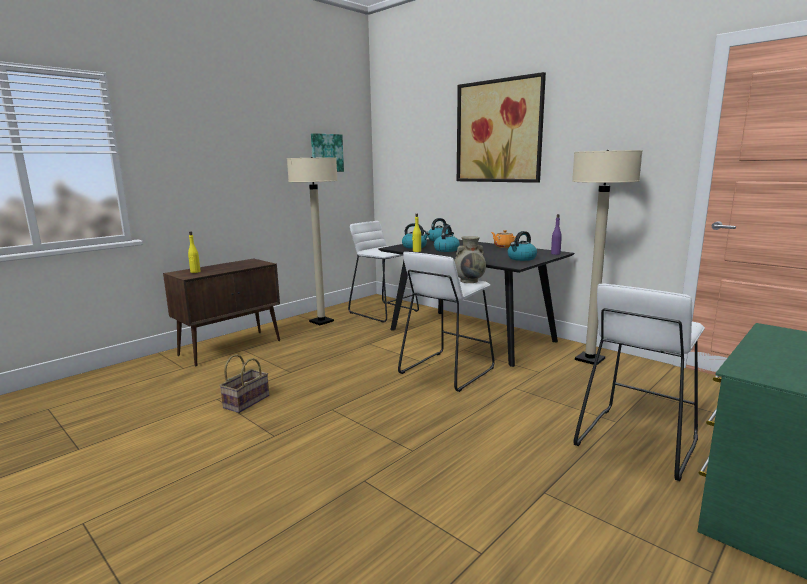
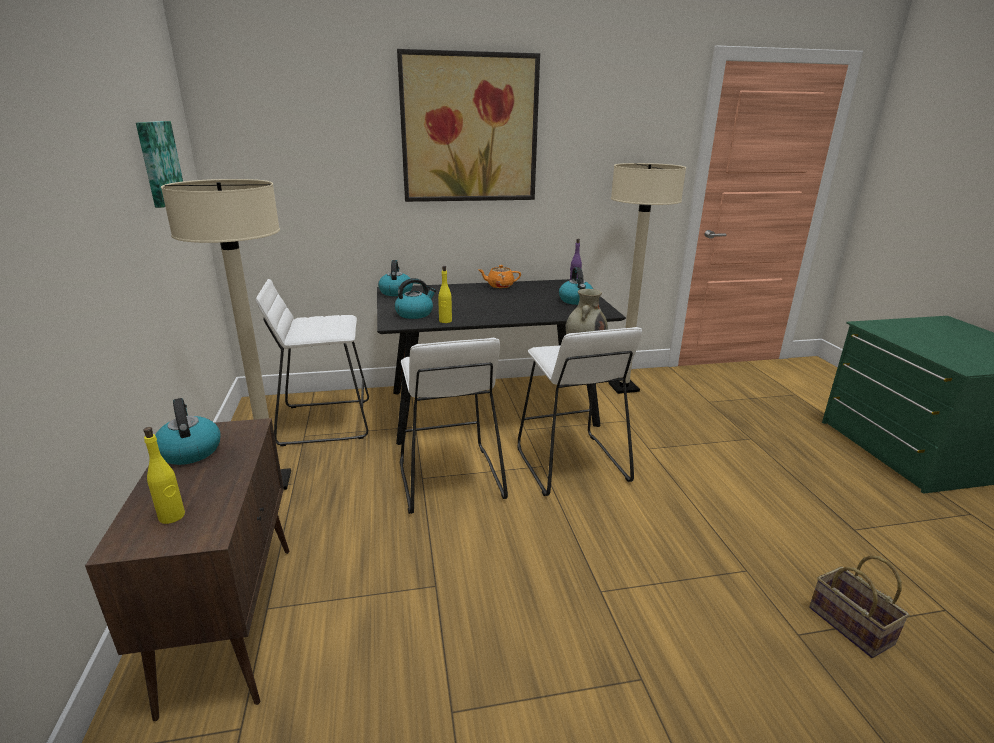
camera: 55 degrees left, 10 degrees up
basket [219,354,269,413] -> basket moved to [809,555,910,658]
kettle [434,225,460,252] -> kettle moved to [155,398,221,465]
white stool [574,283,705,481] -> white stool moved to [400,338,508,514]

